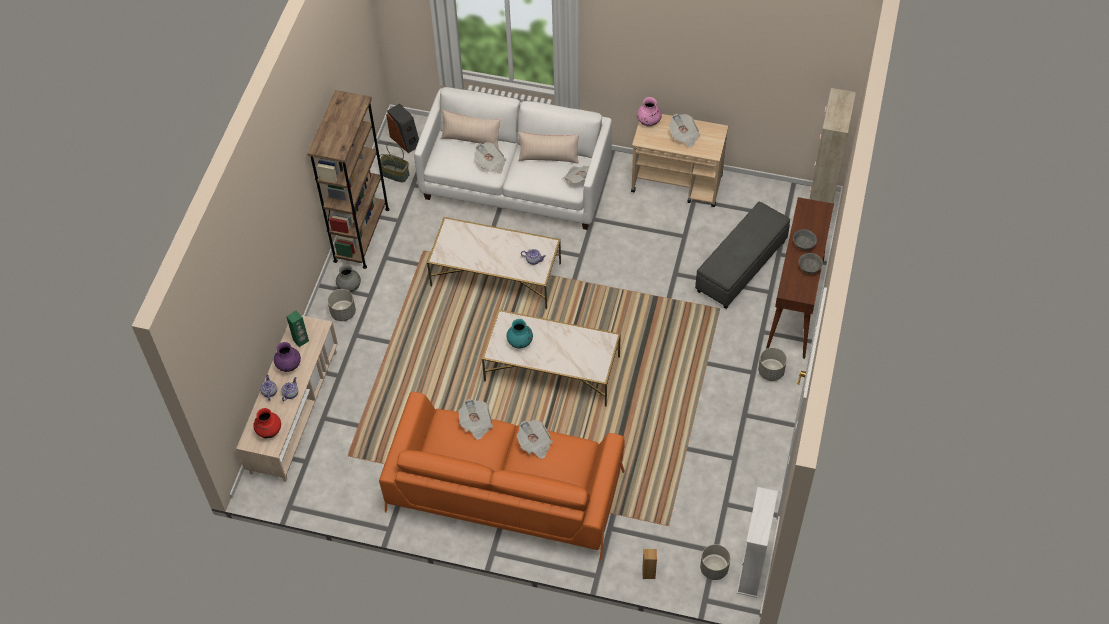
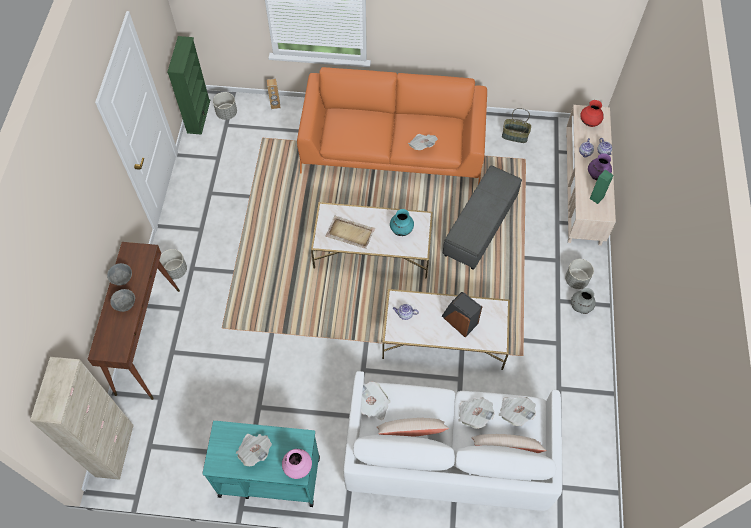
camera: 170 degrees right, 5 degrees up
brown bookcase [307,90,390,269] -> none
basket [380,143,410,183] -> basket moved to [502,108,531,143]
speaker [386,103,419,153] -> speaker moved to [442,292,482,337]
newspaper [517,420,553,459] -> newspaper moved to [499,396,536,426]
beige cart [631,114,728,207] -> turquoise cart [202,421,320,507]
grey ottoman [695,202,790,309] -> grey ottoman moved to [443,166,522,270]
white bookcase [737,487,778,598] -> green bookcase [167,36,210,135]
none -> beige tray [325,215,375,249]

